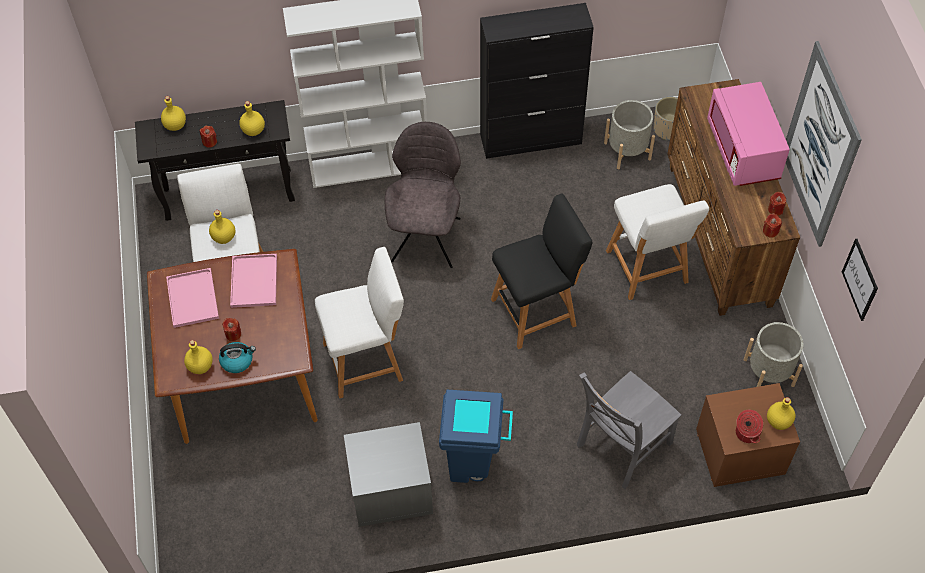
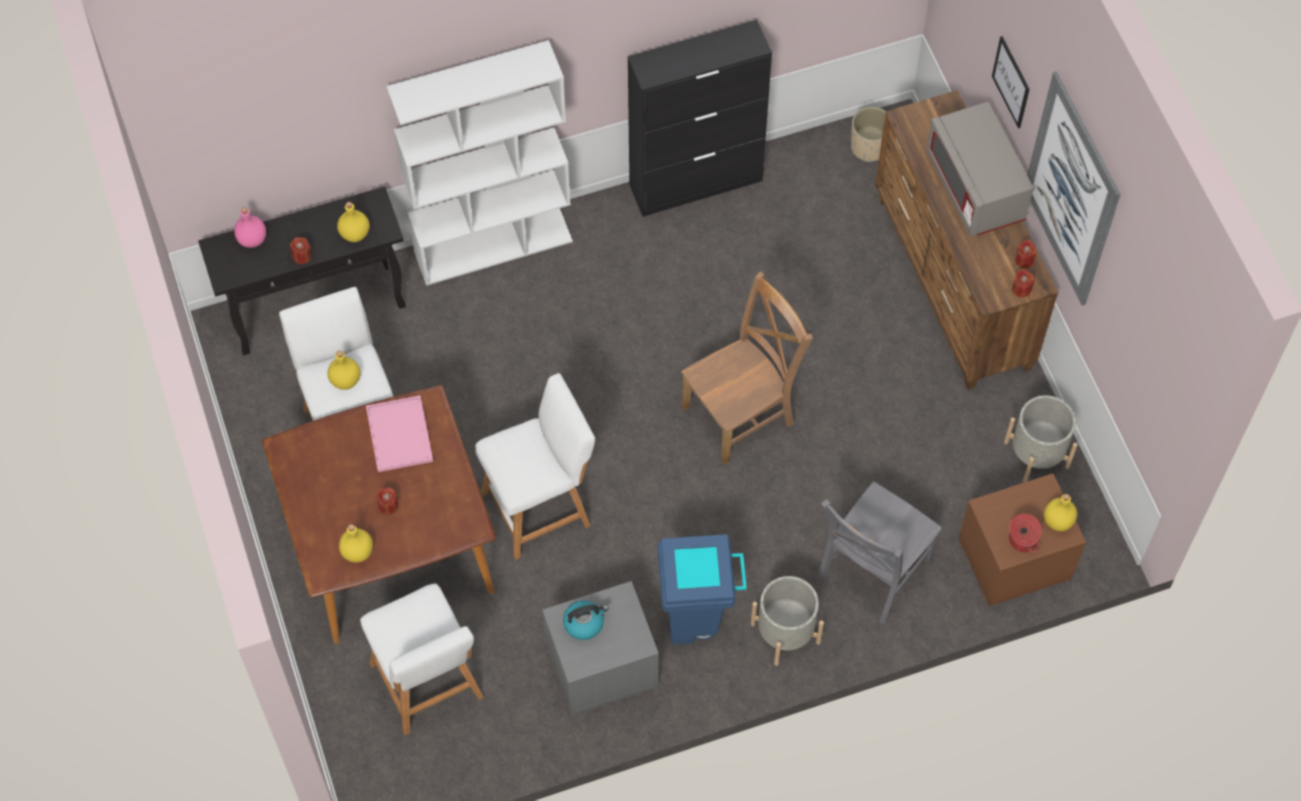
camera: 10 degrees left, 5 degrees up
yellow bottle [161,96,186,131] -> pink bottle [234,207,266,248]
pink tray [166,268,219,328] -> none
kettle [219,342,256,373] -> kettle moved to [563,601,609,640]
grey chair [385,122,461,268] -> none
black stool [491,193,592,349] -> brown chair [681,271,813,465]
grey planter [604,100,655,169] -> grey planter moved to [751,576,824,666]
white stool [606,184,709,300] -> white stool moved to [360,583,484,735]
pink microwave [707,82,790,186] -> grey microwave [926,102,1034,236]
picture [842,239,878,321] -> picture moved to [992,36,1030,129]

